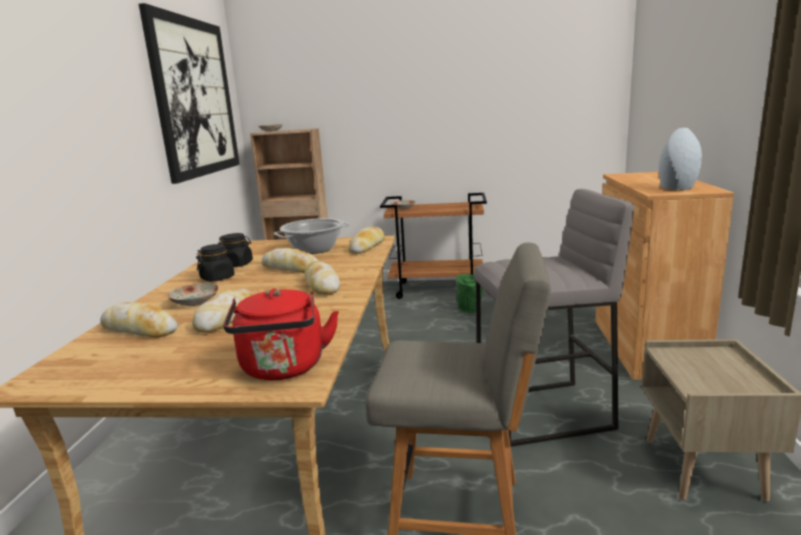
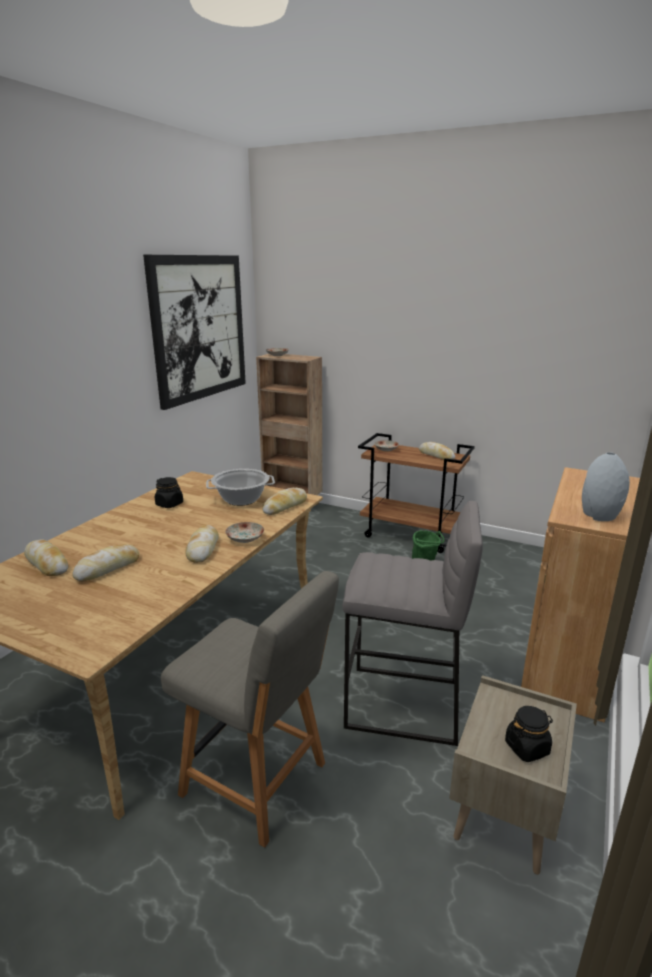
camera: 20 degrees right, 5 degrees up
plate [167,283,219,306] -> plate moved to [225,522,264,543]
black jar [196,244,234,282] -> black jar moved to [505,706,553,762]
red kettle [223,288,339,380] -> none
bread [261,248,319,273] -> bread moved to [419,442,455,460]

